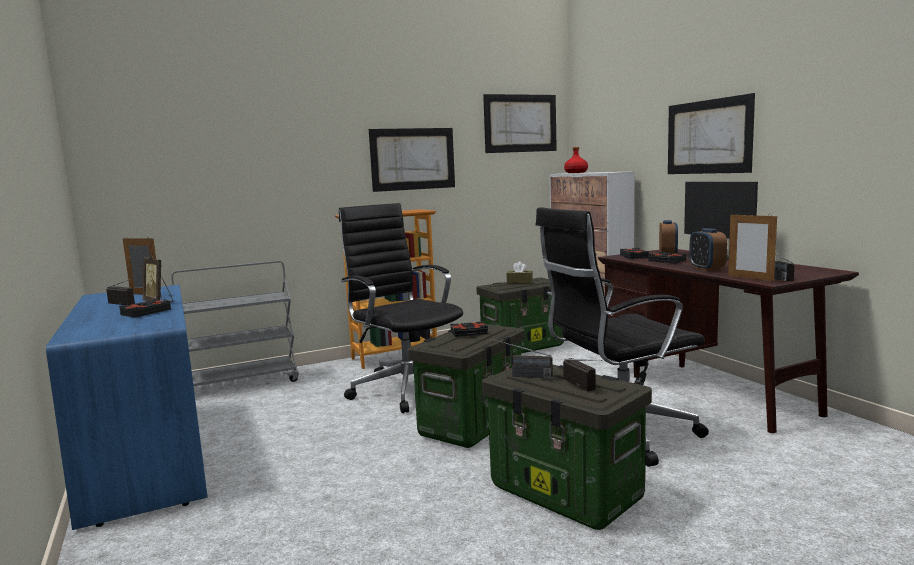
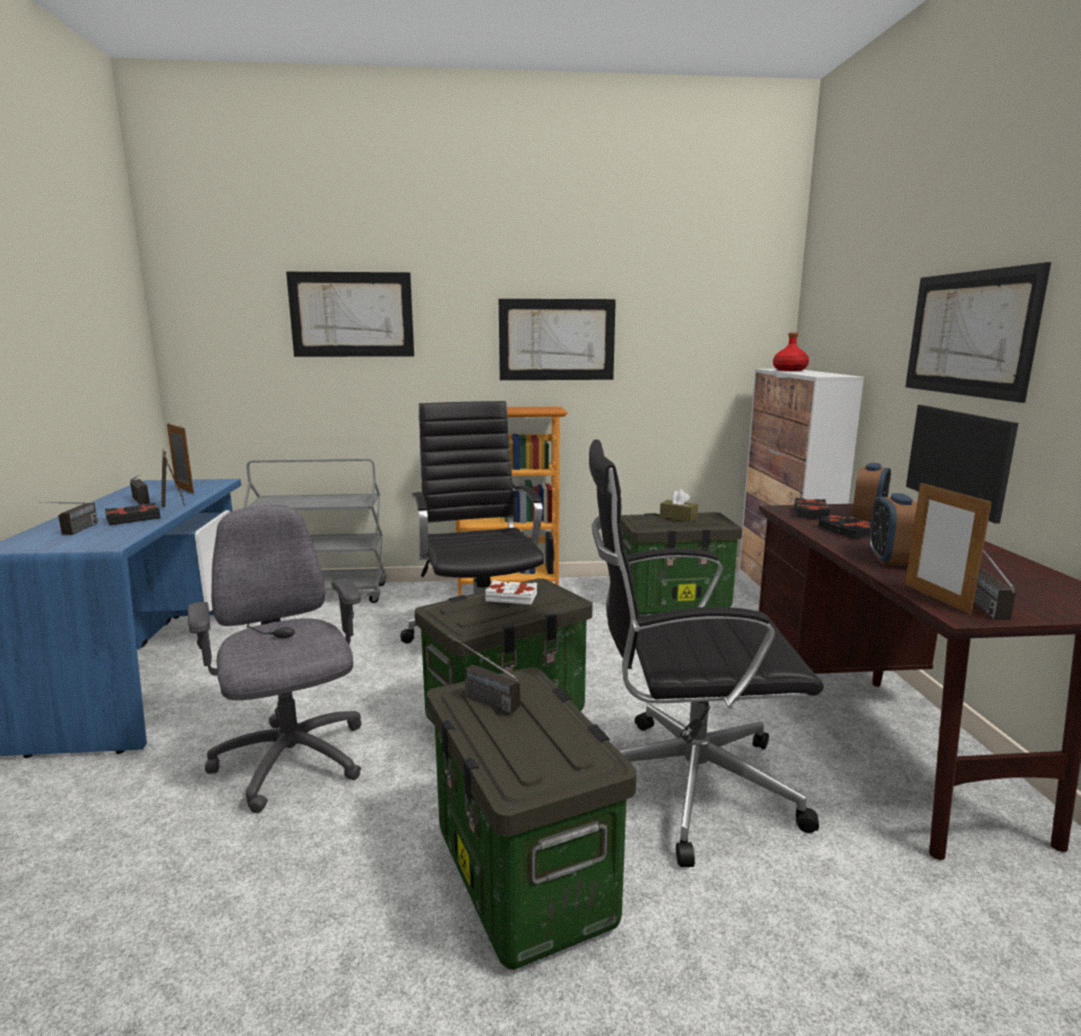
camera: 20 degrees right, 5 degrees up
black book [451,321,488,337] -> white book [485,580,537,604]
picture [483,94,557,153] -> picture moved to [286,272,414,357]
radio [563,358,602,391] -> radio moved to [39,502,99,535]
none -> grey office chair [188,505,362,813]

